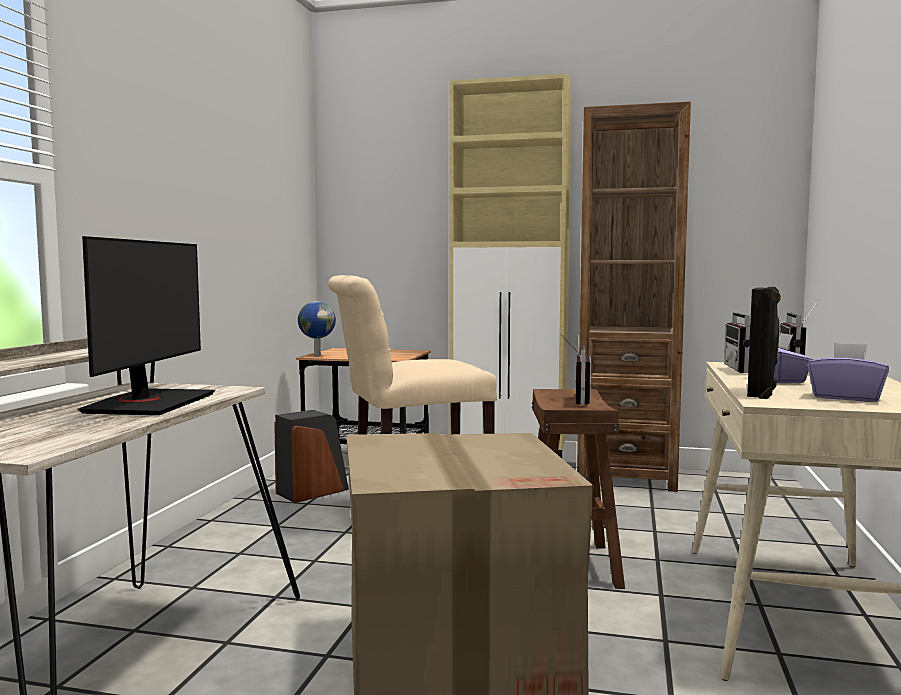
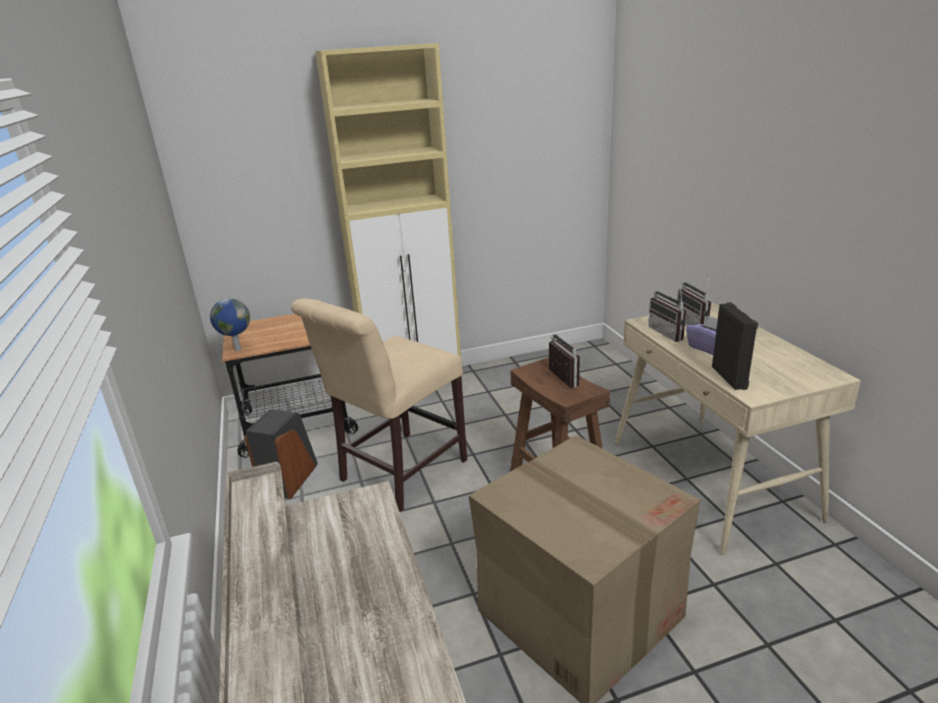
camera: 30 degrees left, 20 degrees up
monitor [78,236,215,415] -> none
brown bookcase [577,101,691,492] -> none
purple tissue box [808,342,889,402] -> none

